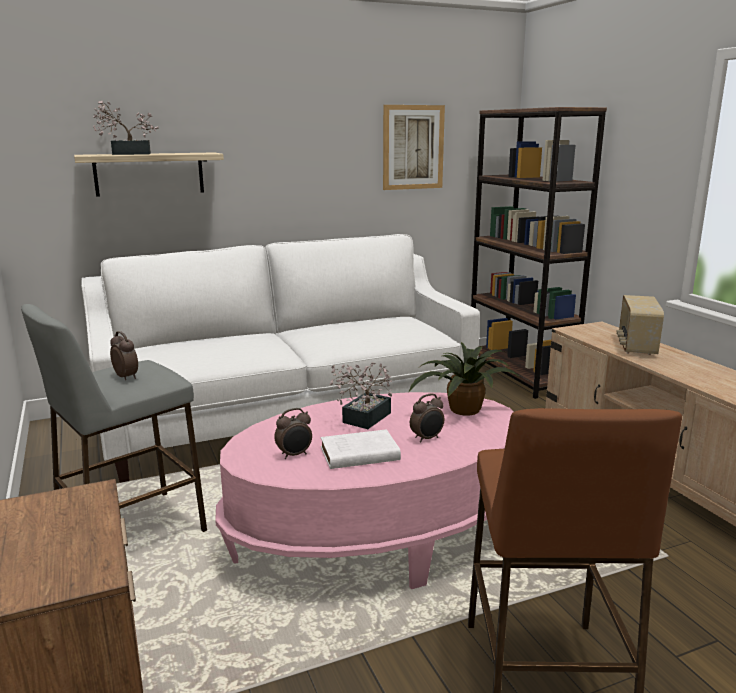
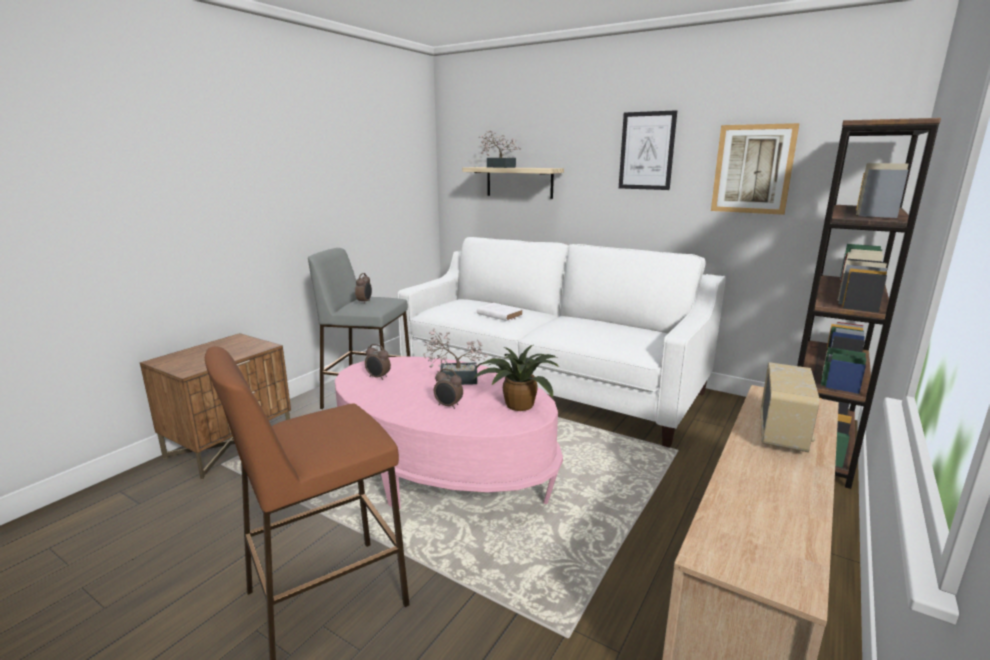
camera: 55 degrees right, 0 degrees up
white book [321,429,401,469] -> white book moved to [477,303,523,321]
radio [616,295,664,355] -> radio turned 135 degrees clockwise [761,362,819,452]
none -> picture [619,110,677,190]

